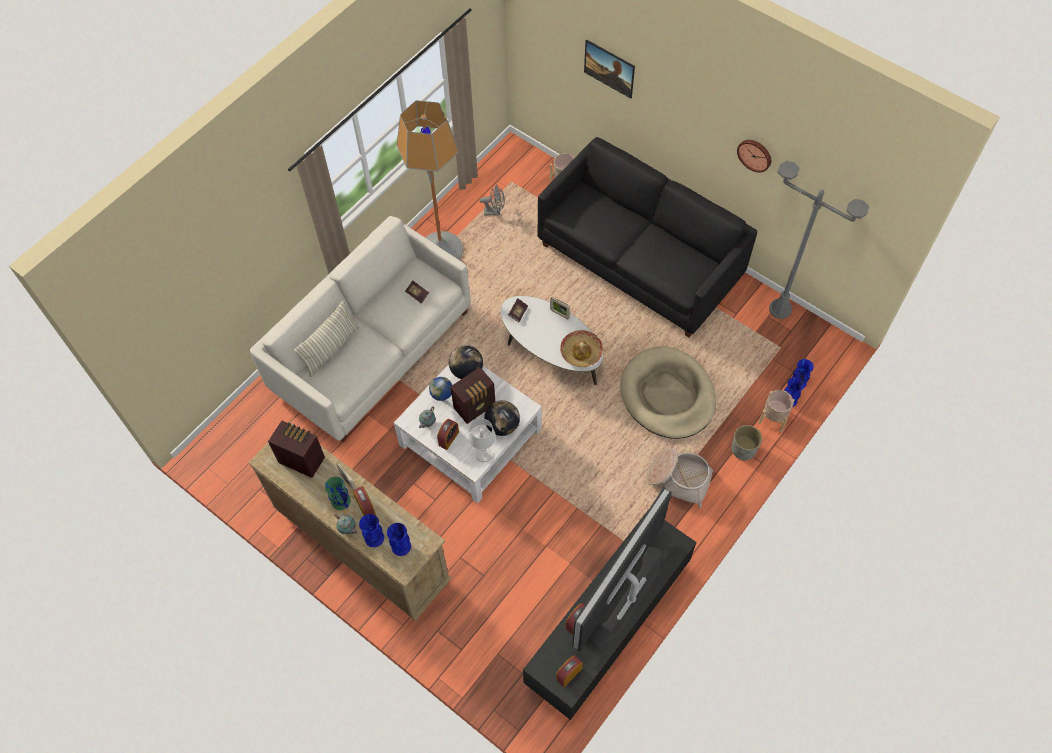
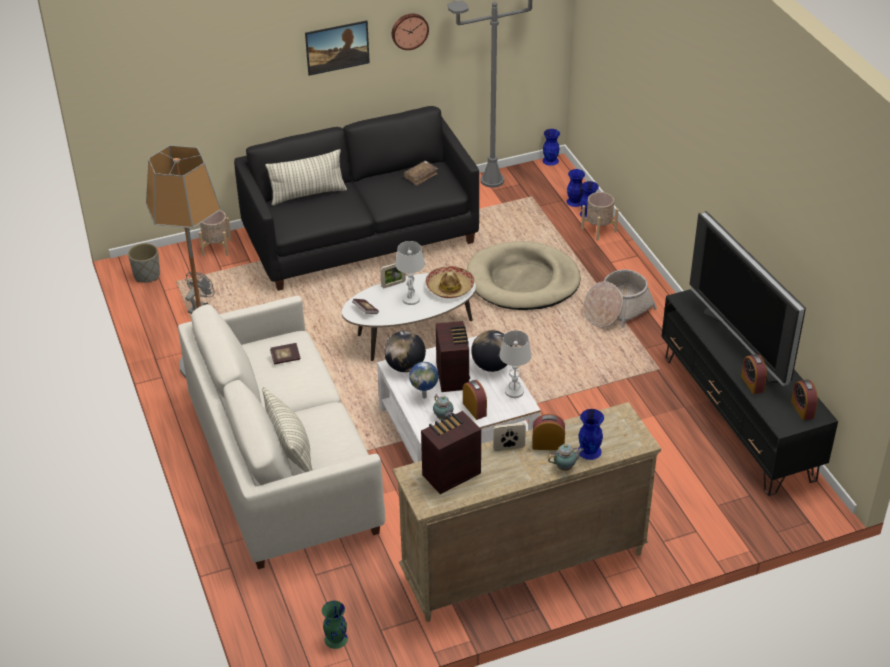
camera: 60 degrees left, 20 degrees down
green vase [325,477,351,510] -> green vase moved to [322,601,348,649]
blue vase [387,523,411,556] -> blue vase moved to [543,129,560,166]
picture [584,39,635,99] -> picture moved to [305,20,370,76]
grey planter [732,425,762,461] -> grey planter moved to [128,243,160,283]
none -> pillow [265,149,347,206]
none -> white table lamp [395,241,425,305]
none -> brown book [404,161,438,186]

